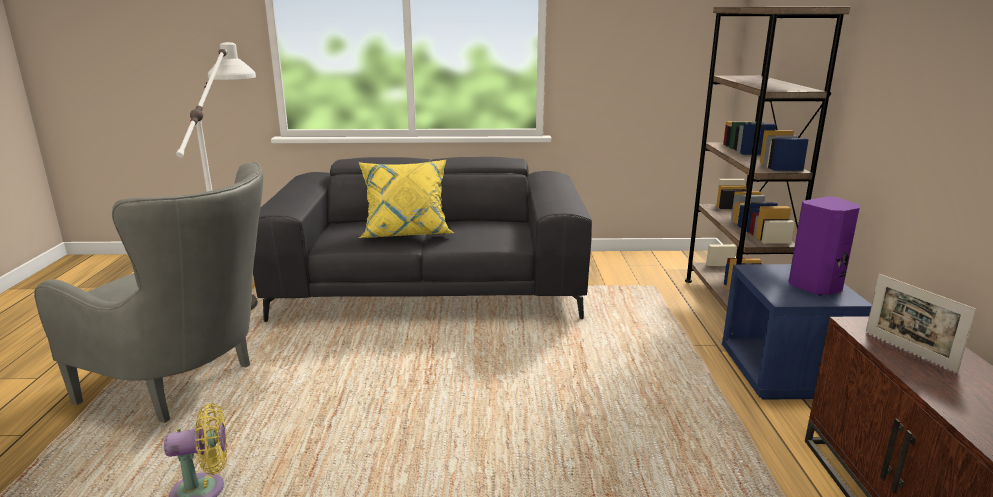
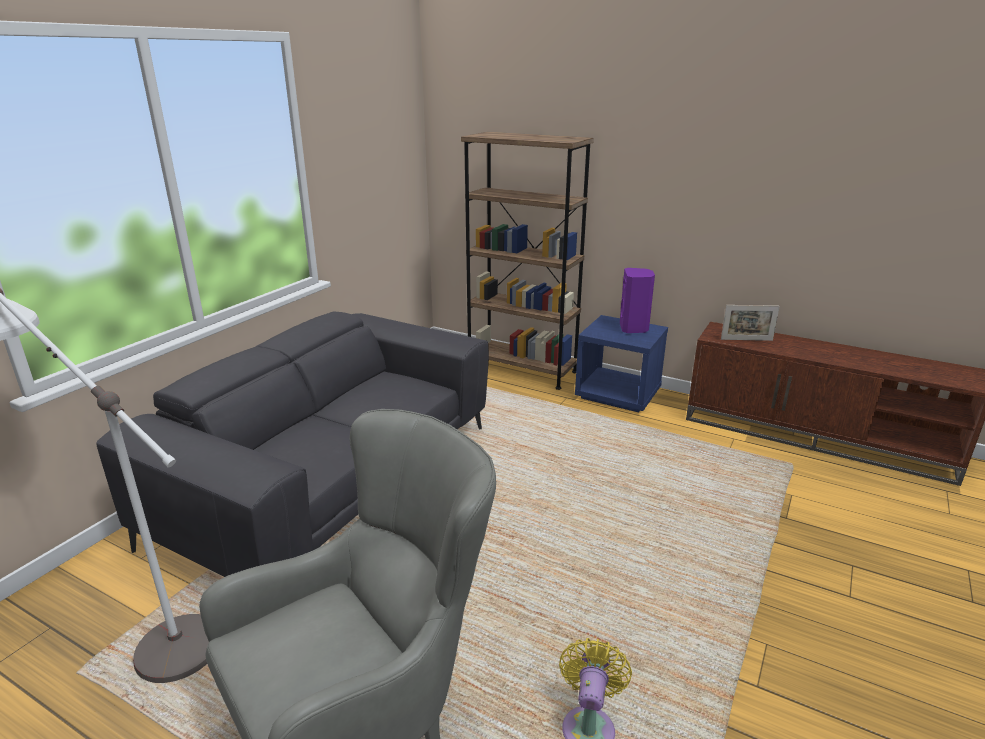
camera: 60 degrees left, 5 degrees up
yellow pillow [359,160,454,238] -> none

